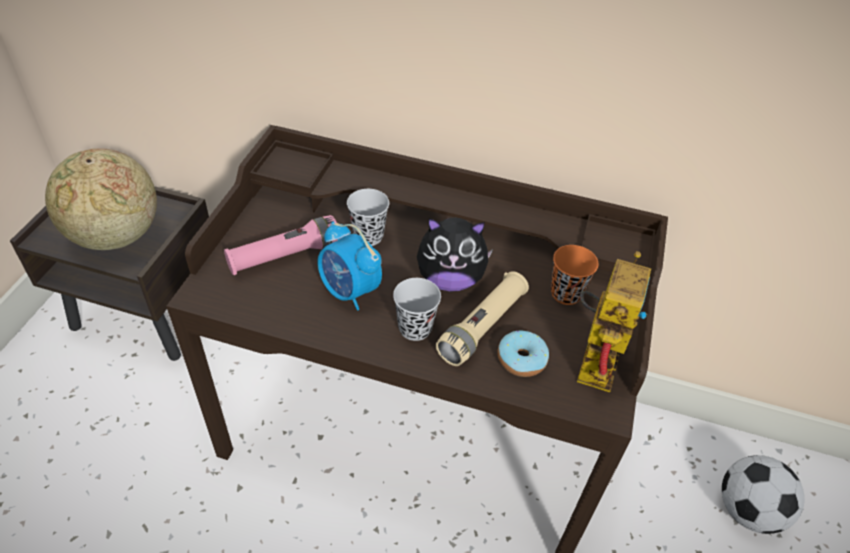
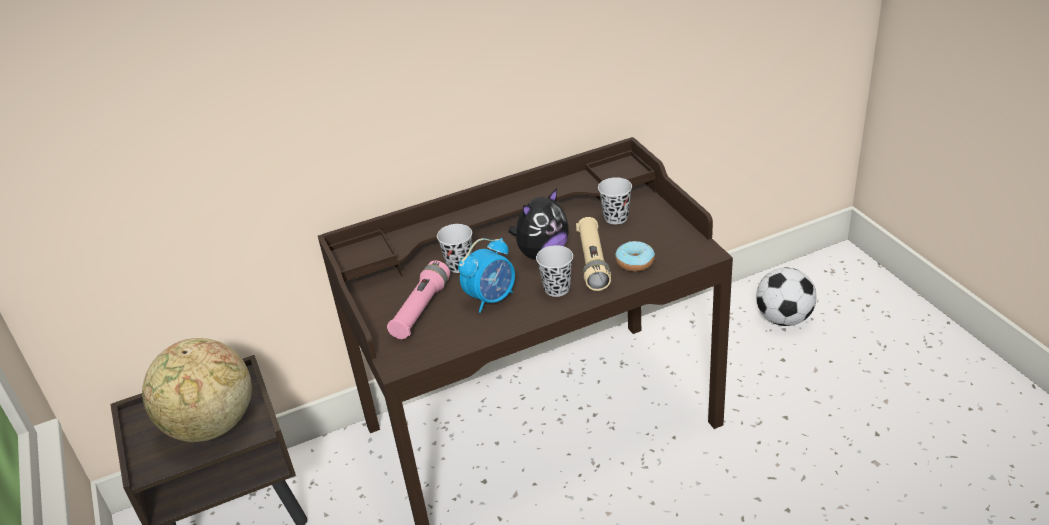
camera: 35 degrees left, 10 degrees down
alarm clock [317,222,382,311] -> alarm clock turned 45 degrees counterclockwise [458,238,515,313]
orange cup [551,245,598,305] -> black cup [598,177,632,224]
toy robot [577,251,651,393] -> none

